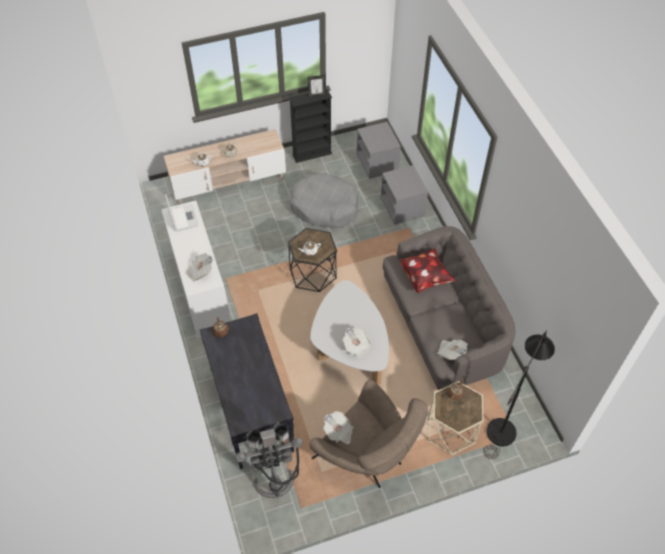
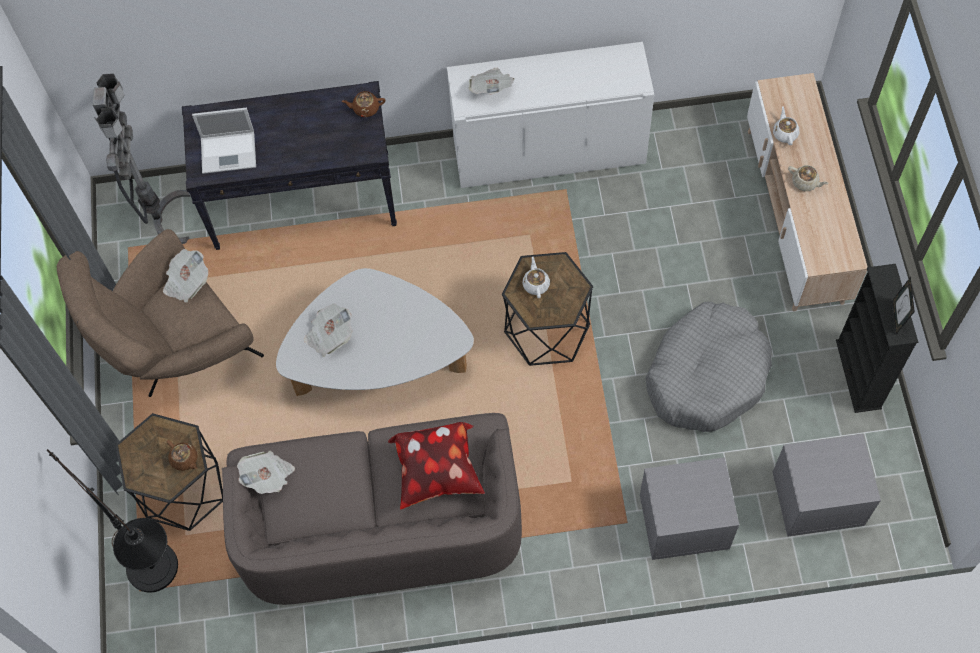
camera: 105 degrees right, 10 degrees up
laptop [165,194,199,232] -> laptop moved to [192,108,256,174]
beige side table [428,381,484,455] -> black side table [115,413,223,531]

